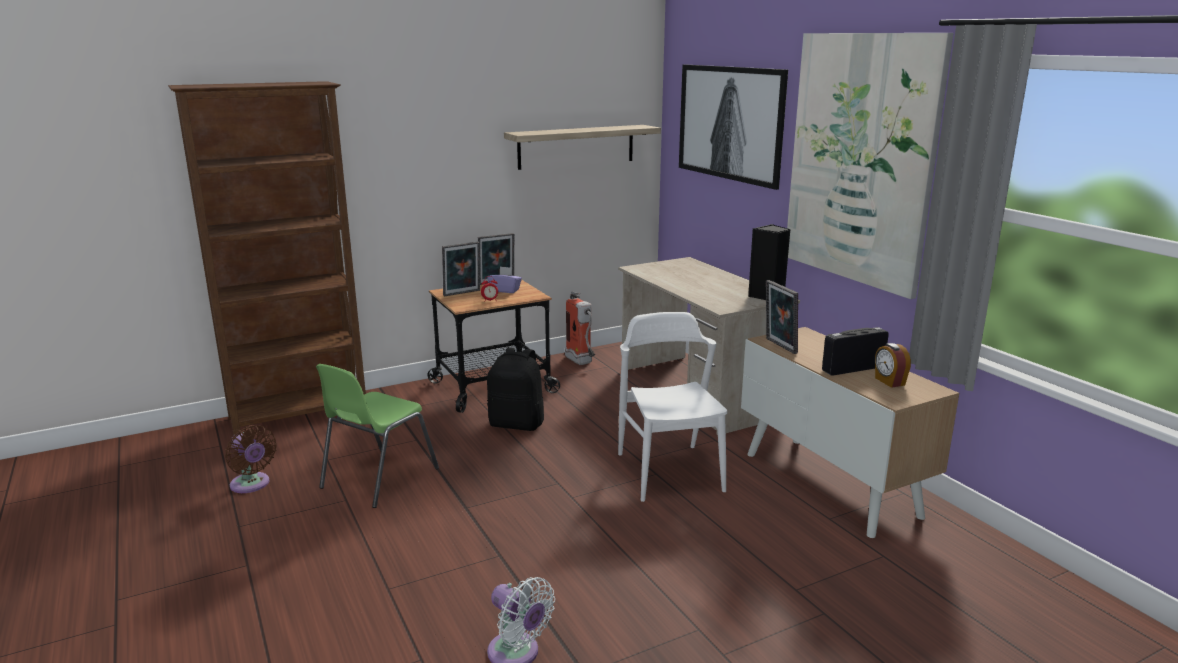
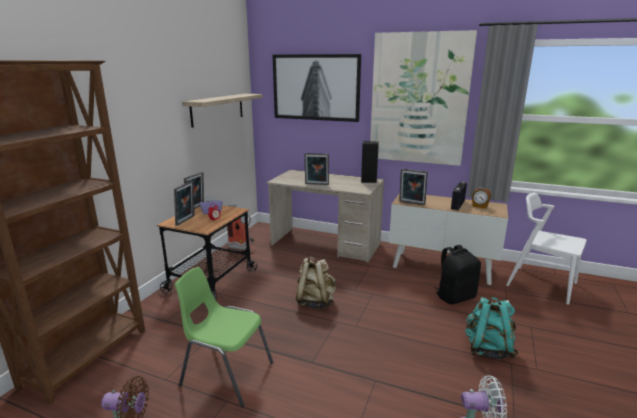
camera: 40 degrees left, 0 degrees up
green chair [316,364,439,508] -> green chair turned 120 degrees clockwise [175,267,273,407]
black backpack [487,347,544,431] -> black backpack moved to [434,245,481,304]
white chair [618,312,727,502] -> white chair moved to [506,192,587,305]
none -> beige backpack [296,256,336,309]
none -> picture frame [304,153,329,185]
none -> turquoise backpack [465,297,518,359]

